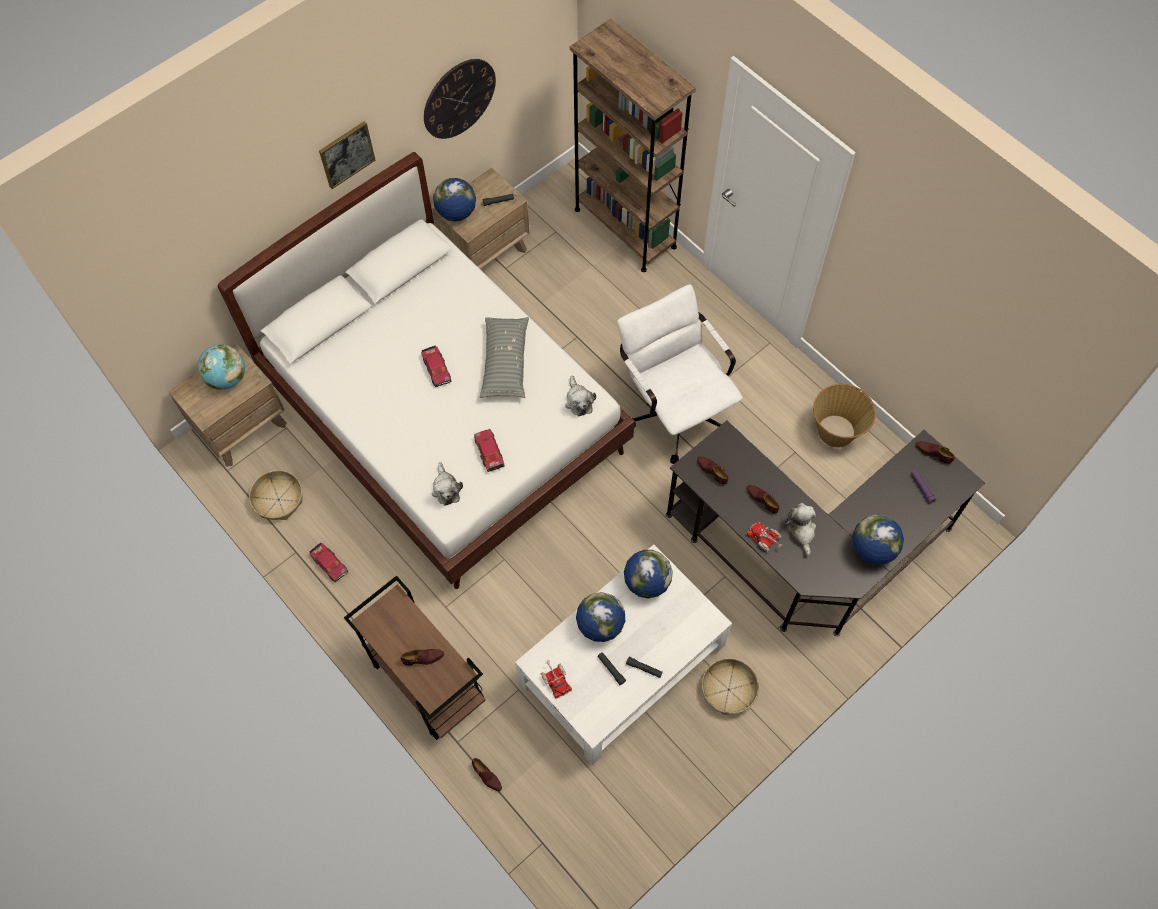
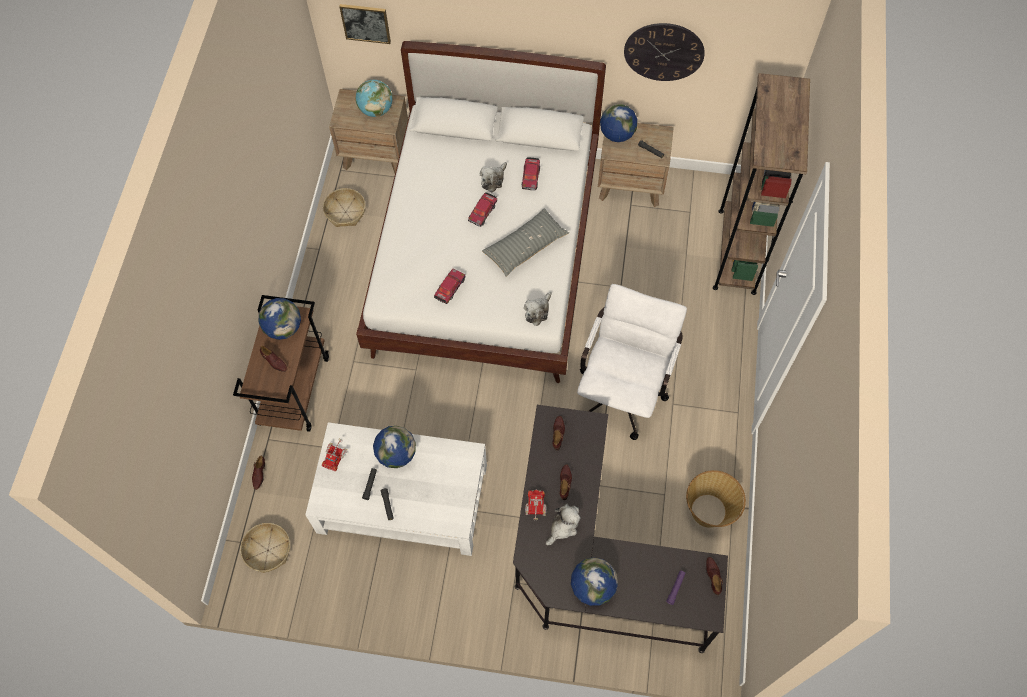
camera: 50 degrees right, 0 degrees up
toy car [309,543,348,582] -> toy car moved to [522,157,540,191]
picture [319,121,375,189] -> picture moved to [339,4,391,44]
plush toy [432,462,463,506] -> plush toy moved to [480,162,507,193]
globe [624,550,673,598] -> globe moved to [258,298,301,340]
basket [702,658,759,715] -> basket moved to [240,523,290,573]

